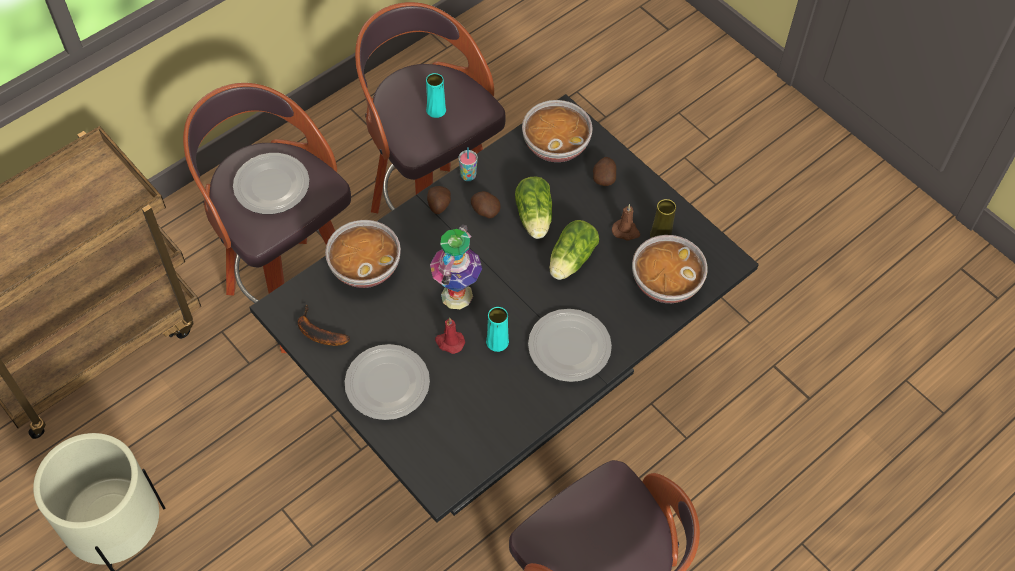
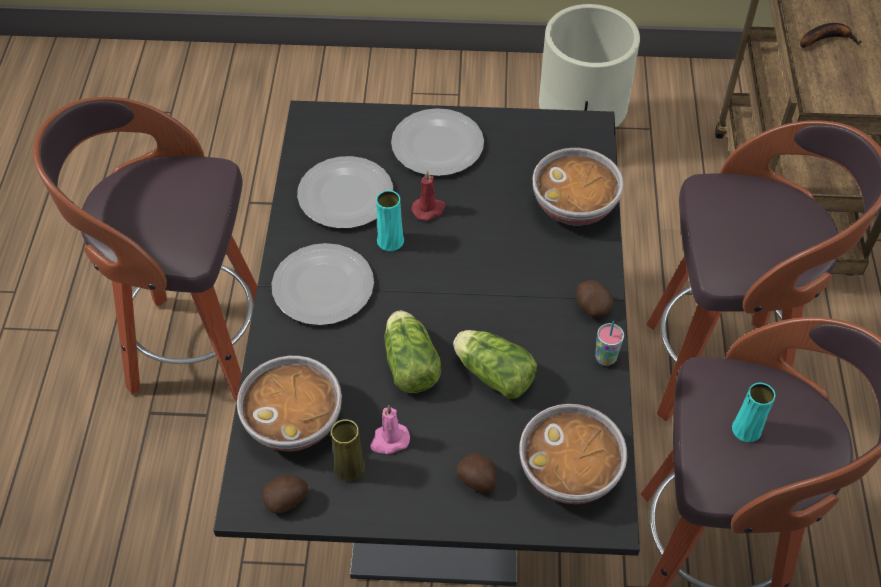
camera: 135 degrees right, 5 degrees down
plate [233,153,309,214] -> plate moved to [297,156,393,229]
banana [298,305,350,346] -> banana moved to [800,23,862,48]
vase [430,225,482,309] -> none
potato [471,191,501,219] -> potato moved to [262,475,308,513]
brown candle [612,204,640,241] -> pink candle [370,405,410,454]

